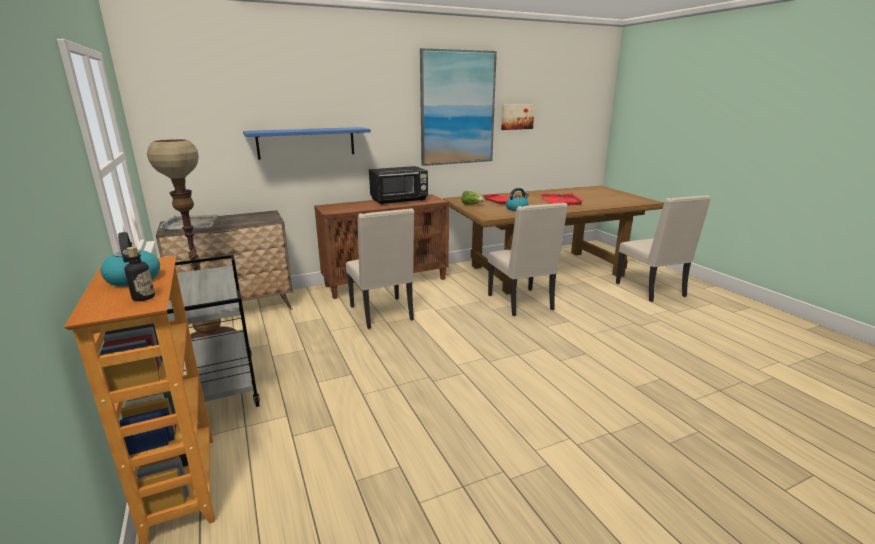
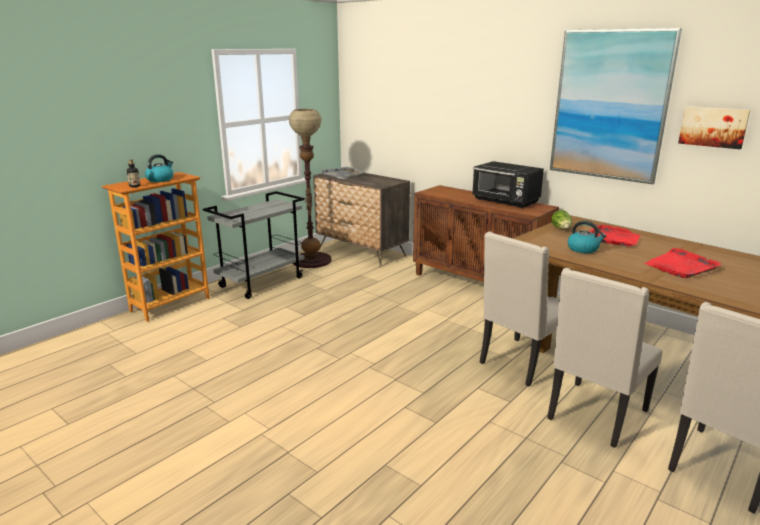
camera: 65 degrees right, 0 degrees up
blue shelf [243,127,371,160] -> none
beige chair [346,208,414,329] -> beige chair moved to [547,268,662,448]

